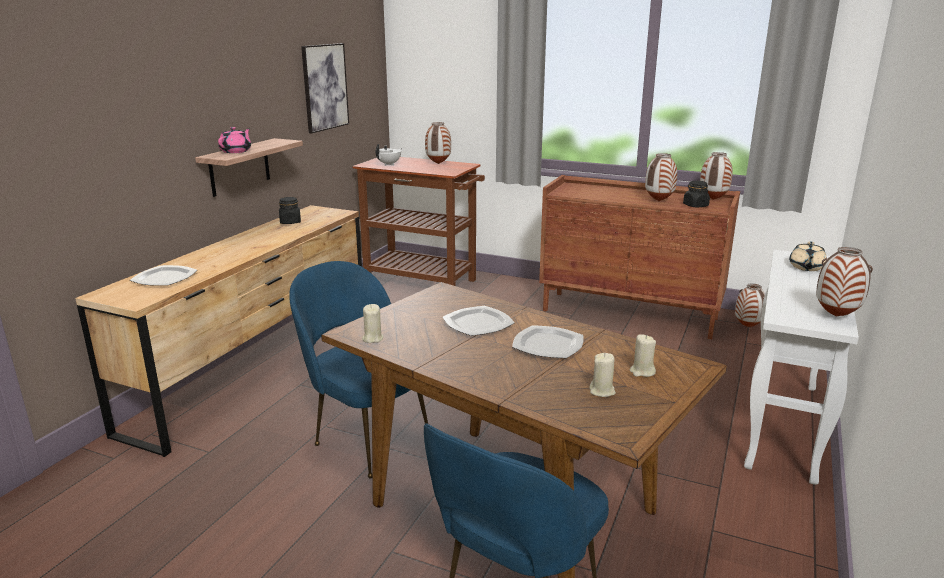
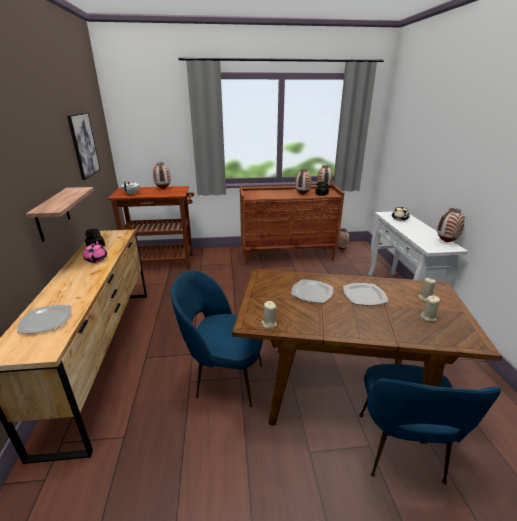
camera: 30 degrees left, 5 degrees up
pink teapot [218,127,251,153] -> pink teapot moved to [83,240,107,263]

